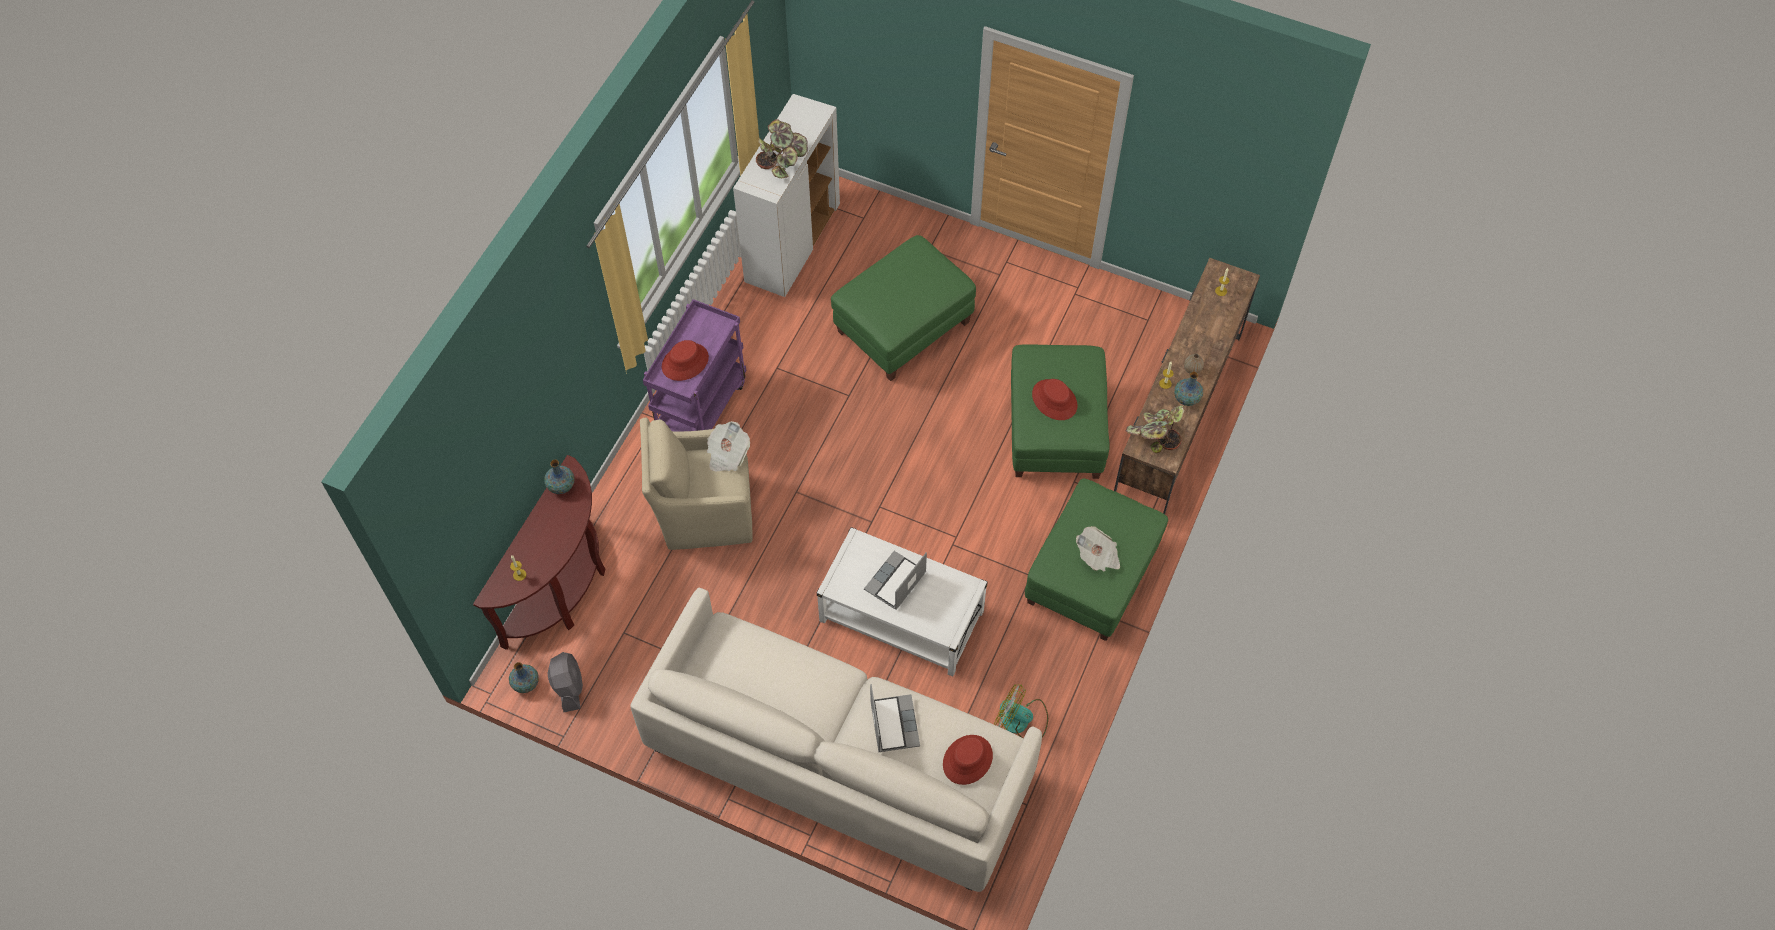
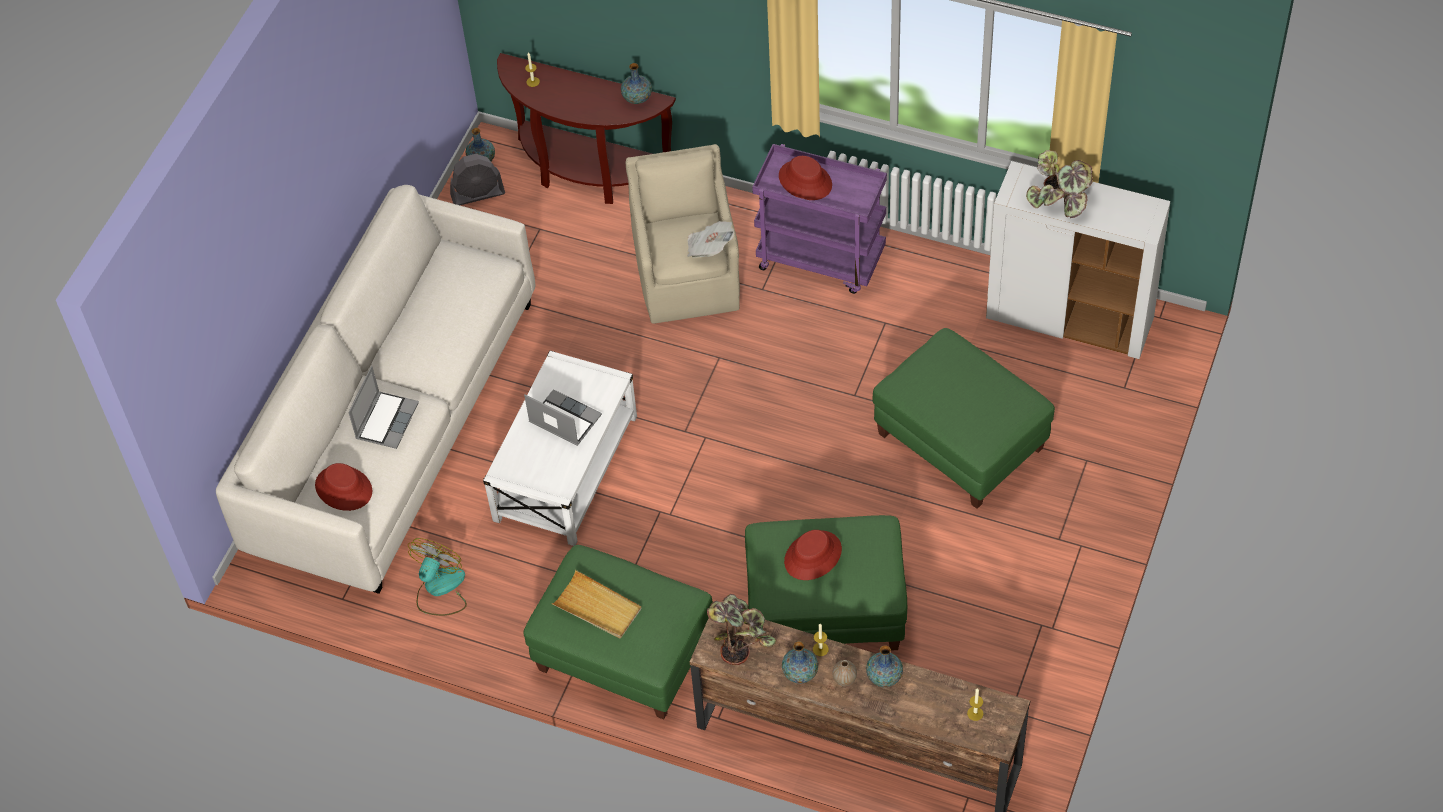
camera: 90 degrees right, 5 degrees down
laptop [870,684,920,752] -> laptop turned 60 degrees counterclockwise [348,366,419,449]
newspaper [1076,526,1120,571] -> beige tray [551,570,642,638]
none -> vase [866,645,903,687]

